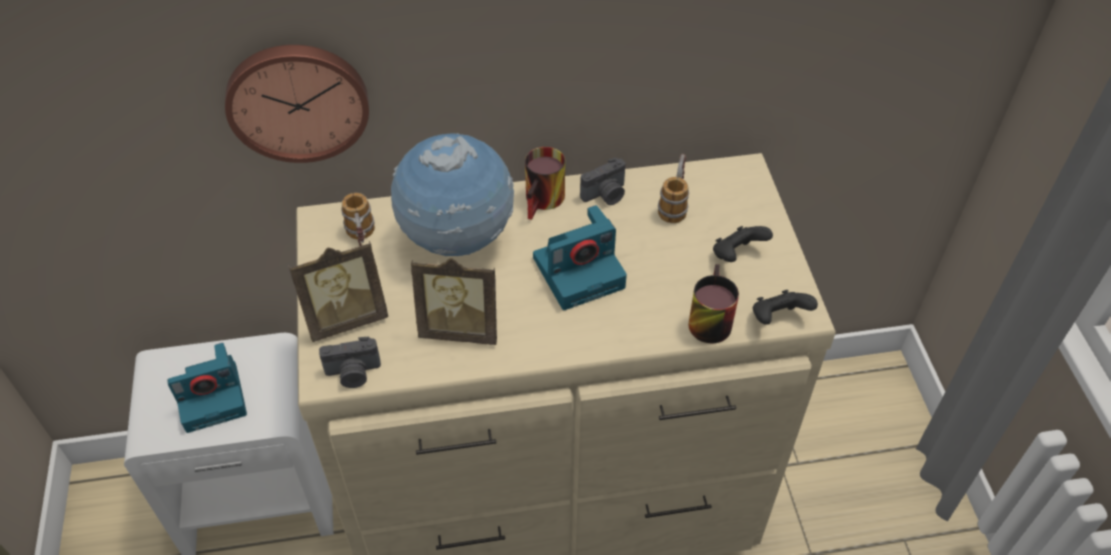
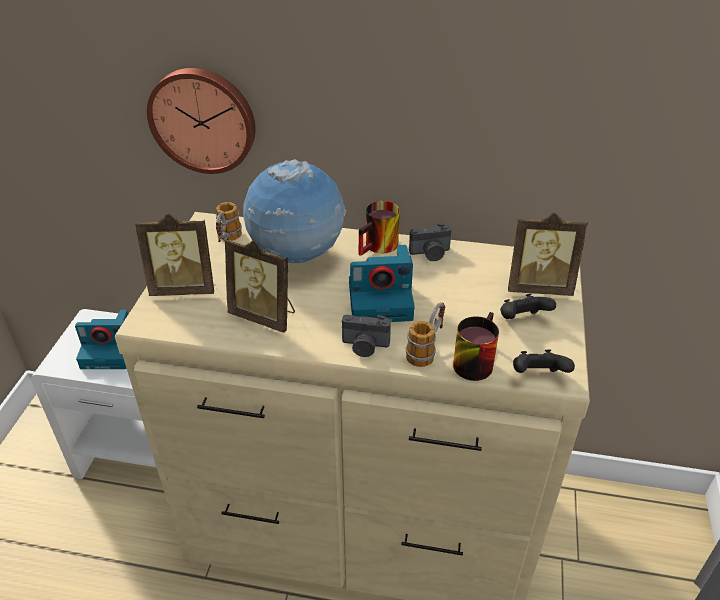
camera: 20 degrees right, 10 degrees down
camera [319,337,381,388] -> camera moved to [342,315,391,357]
mug [658,154,689,223] -> mug moved to [406,303,445,367]
none -> picture frame [508,212,588,296]

